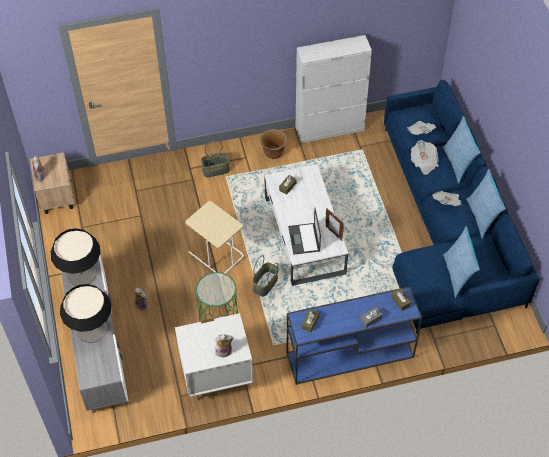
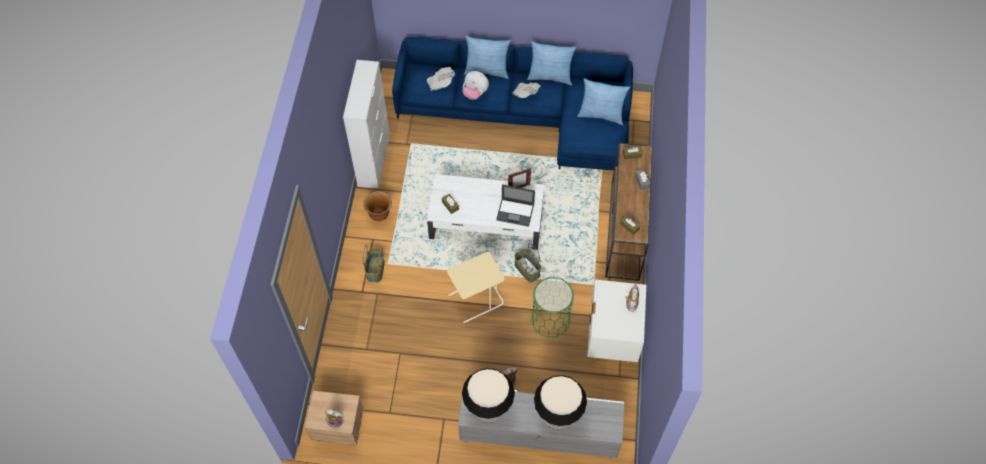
camera: 70 degrees left, 5 degrees up
blue console table [287,286,422,385] -> brown console table [605,143,653,281]
newspaper [411,140,439,175] -> plush toy [462,71,489,100]

